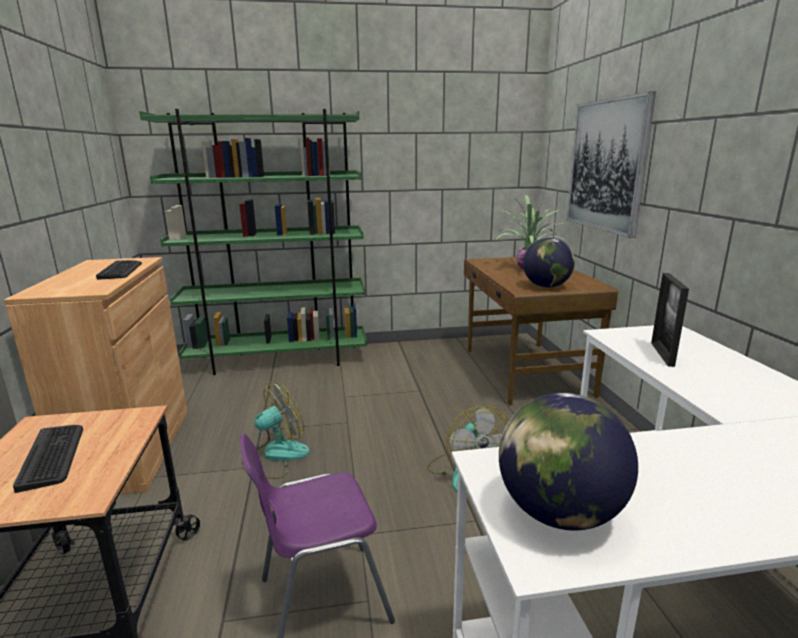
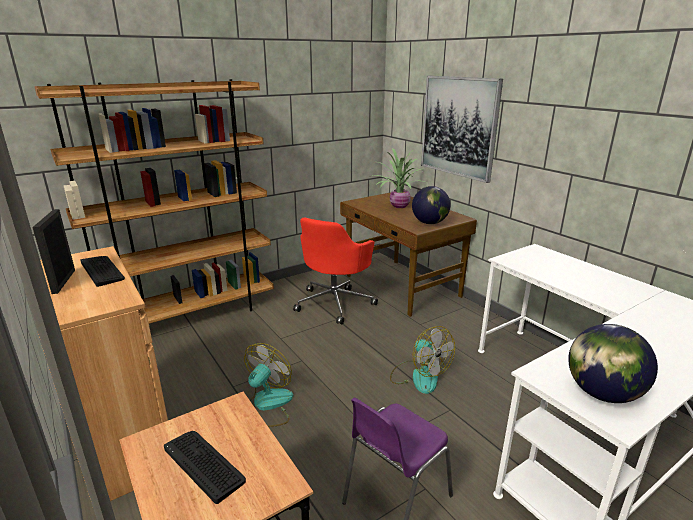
camera: 25 degrees left, 5 degrees up
green bookcase [139,109,367,375] -> brown bookcase [34,79,274,324]
picture frame [651,273,689,367] -> picture frame moved to [32,209,75,294]
none -> red office chair [293,217,378,324]

